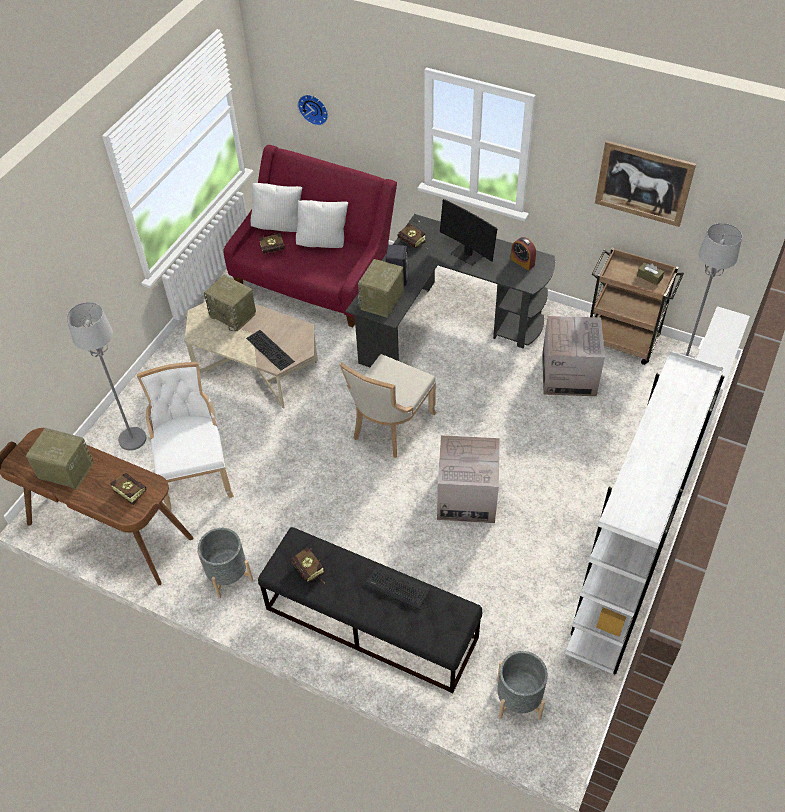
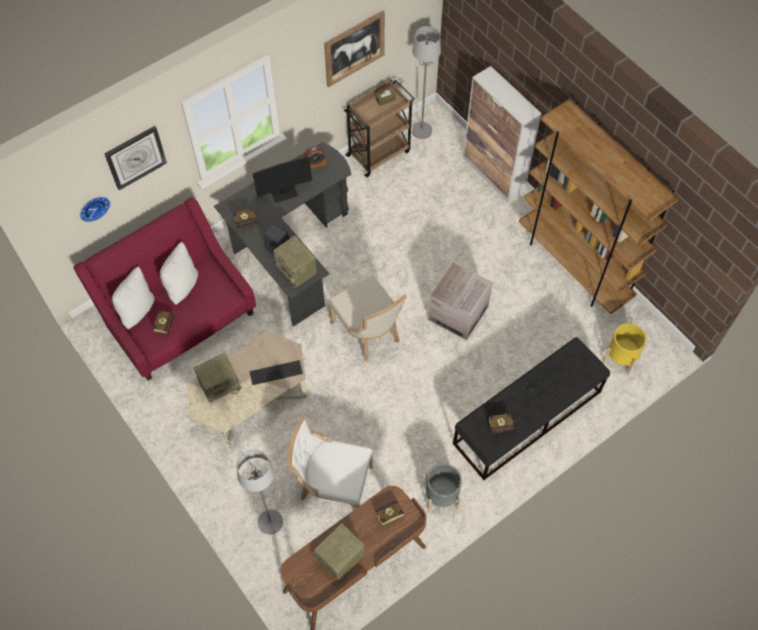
camera: 65 degrees left, 10 degrees up
grey planter [497,651,548,720] -> yellow planter [603,323,647,375]
cardboard box [542,316,605,396] -> none
white bookcase [565,351,725,674] -> brown bookcase [519,98,679,314]
none -> wall clock [105,126,167,190]

